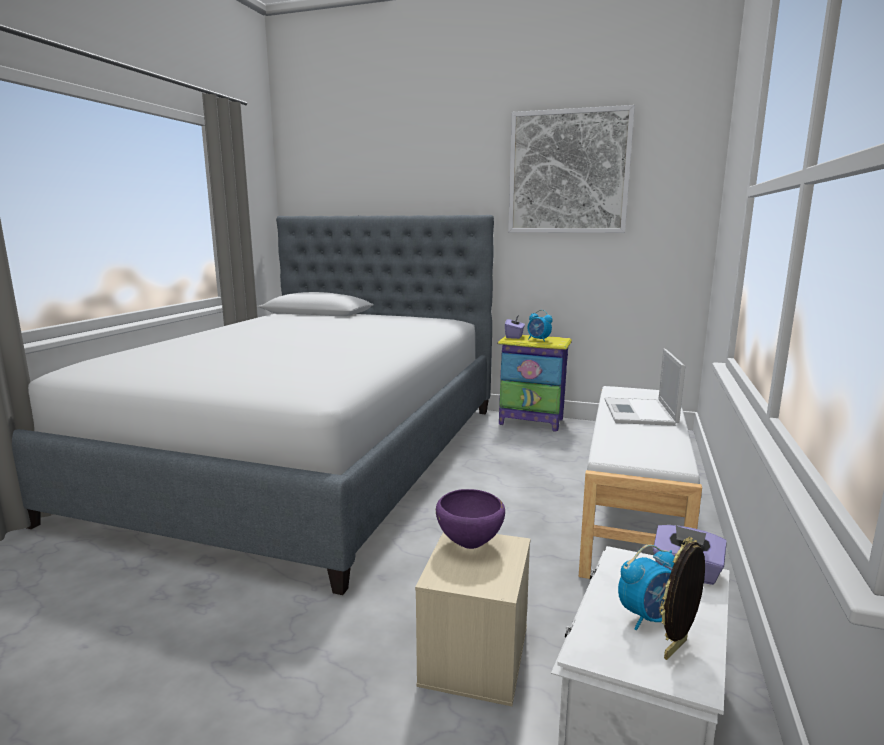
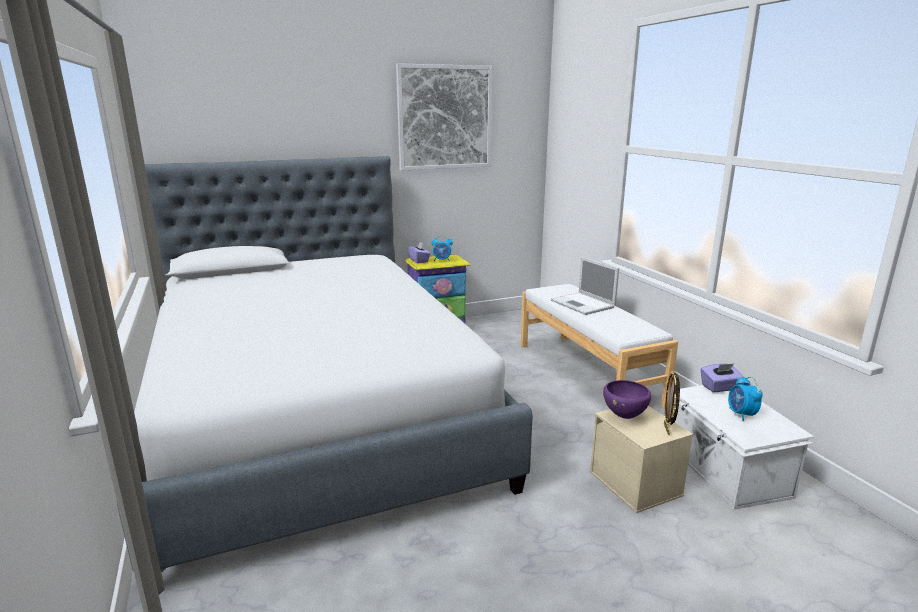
camera: 40 degrees left, 5 degrees up
alarm clock [618,544,674,630] -> alarm clock turned 150 degrees clockwise [728,376,763,421]
picture frame [659,537,705,660] -> picture frame moved to [664,370,680,435]

